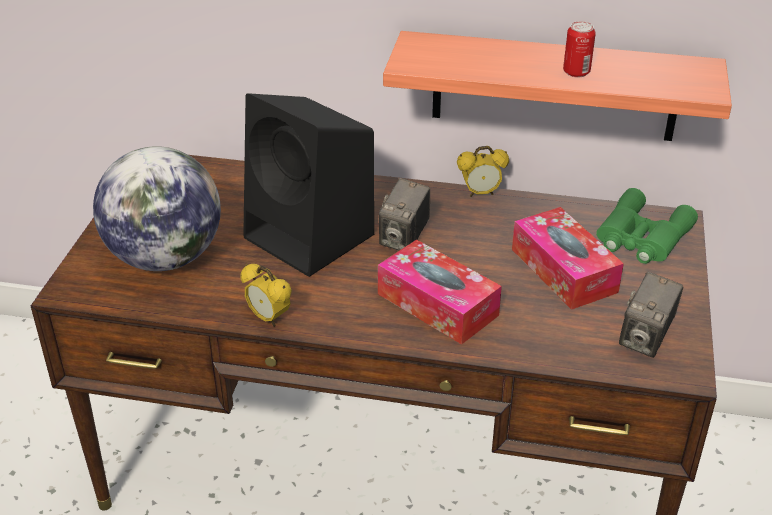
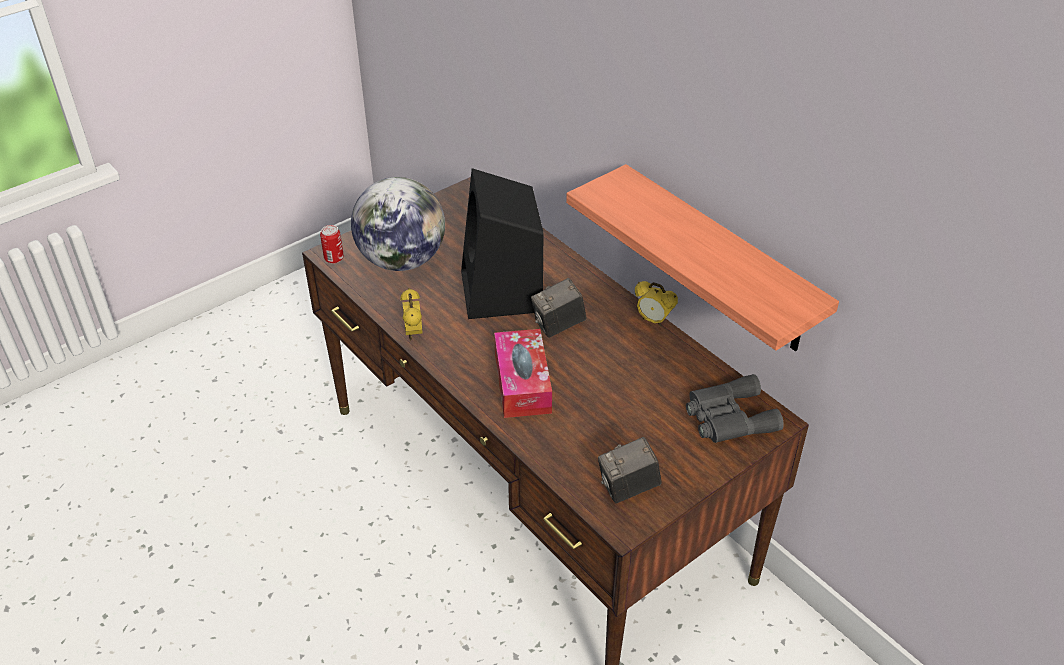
camera: 40 degrees right, 5 degrees up
tissue box [512,207,624,310] -> none
can [563,21,596,78] -> can moved to [320,225,344,264]
green binoculars [596,188,698,264] -> grey binoculars [686,374,784,443]

